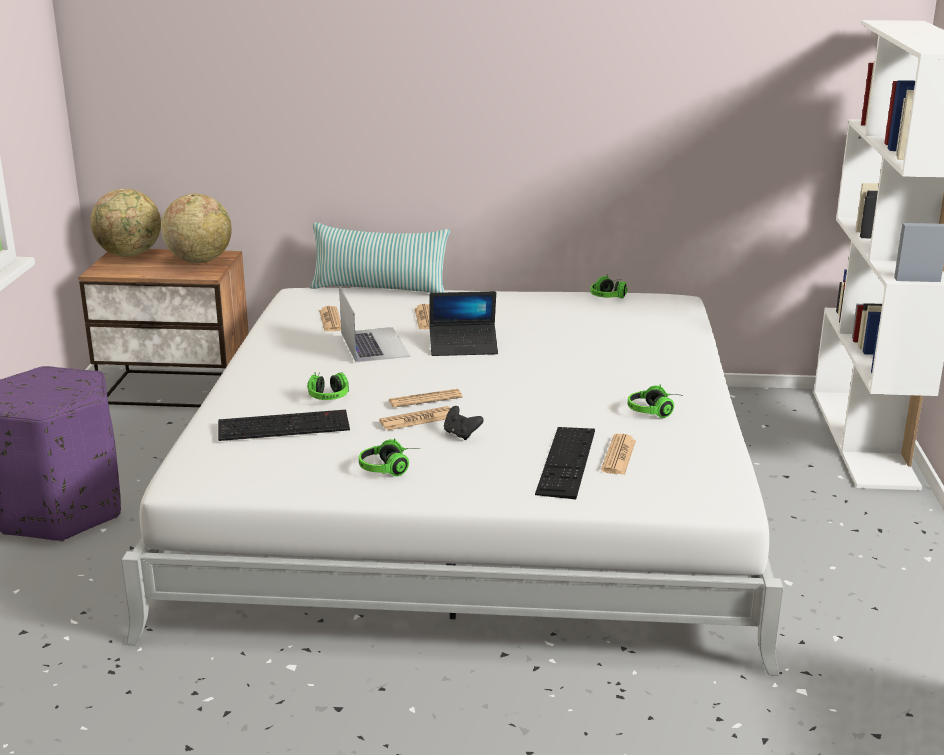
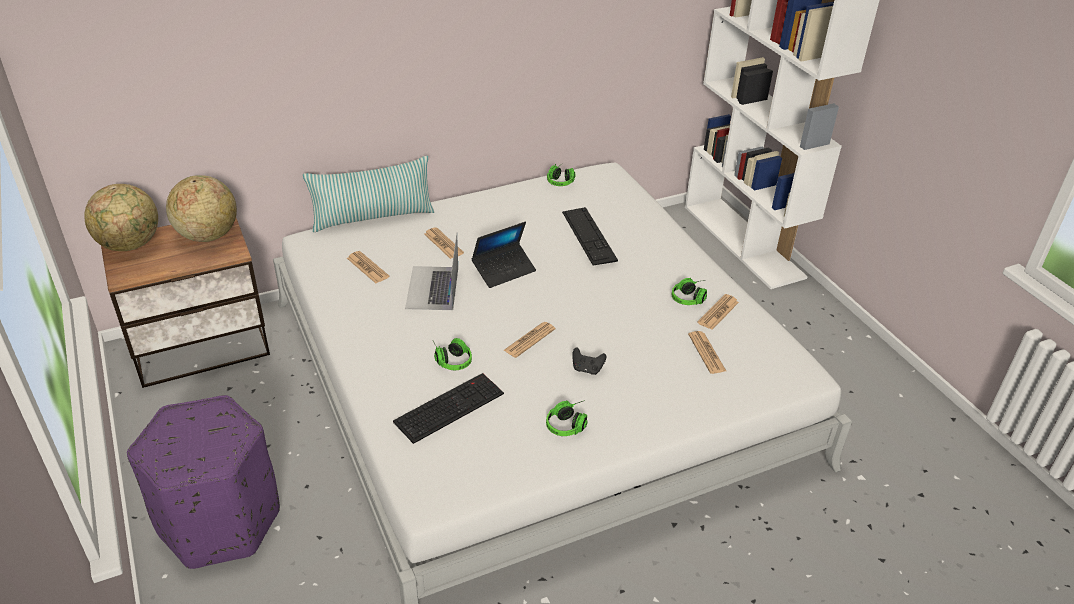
camera: 30 degrees left, 15 degrees up
laptop [339,286,410,363] -> laptop turned 135 degrees counterclockwise [405,233,458,310]
newspaper [379,406,451,430] -> newspaper moved to [697,294,739,330]
keyboard [535,427,595,499] -> keyboard moved to [562,207,618,266]

